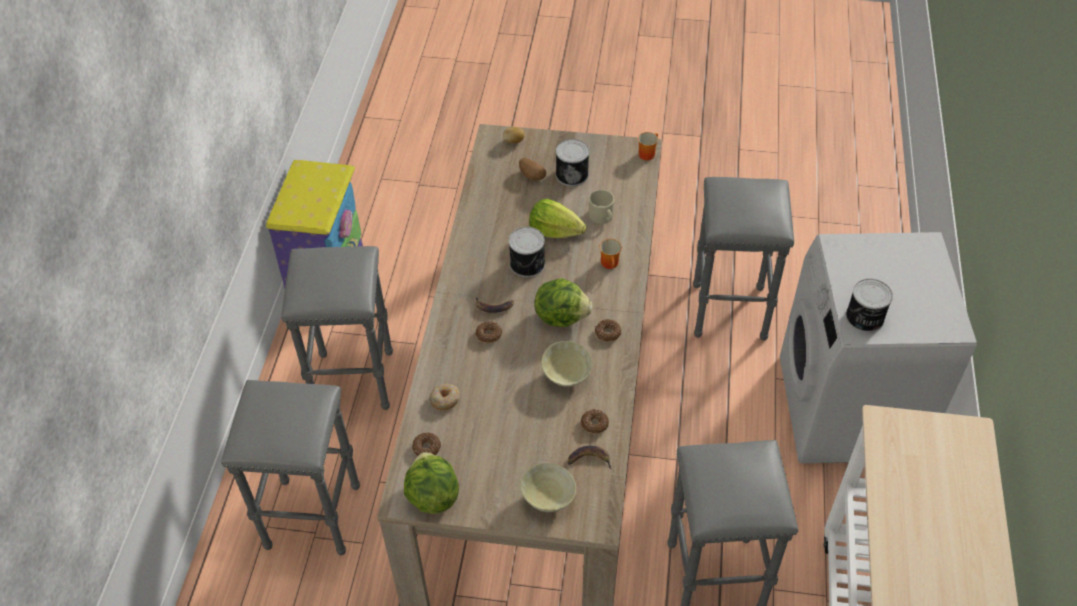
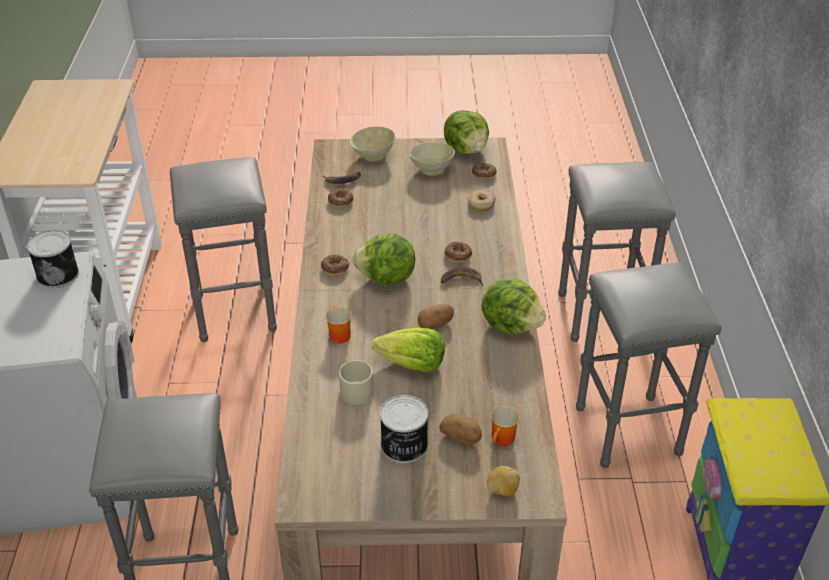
camera: 170 degrees right, 10 degrees down
can [509,227,545,277] -> potato [418,304,454,329]
beige bowl [541,341,592,387] -> beige bowl moved to [409,142,455,176]
mug [638,132,658,160] -> mug moved to [490,405,520,446]
none -> lettuce [482,279,546,334]

